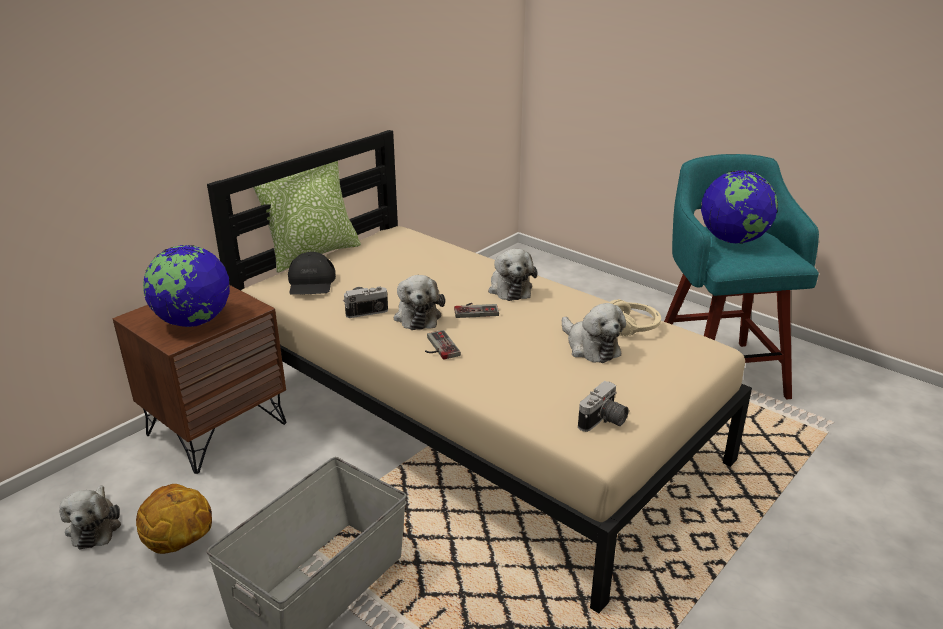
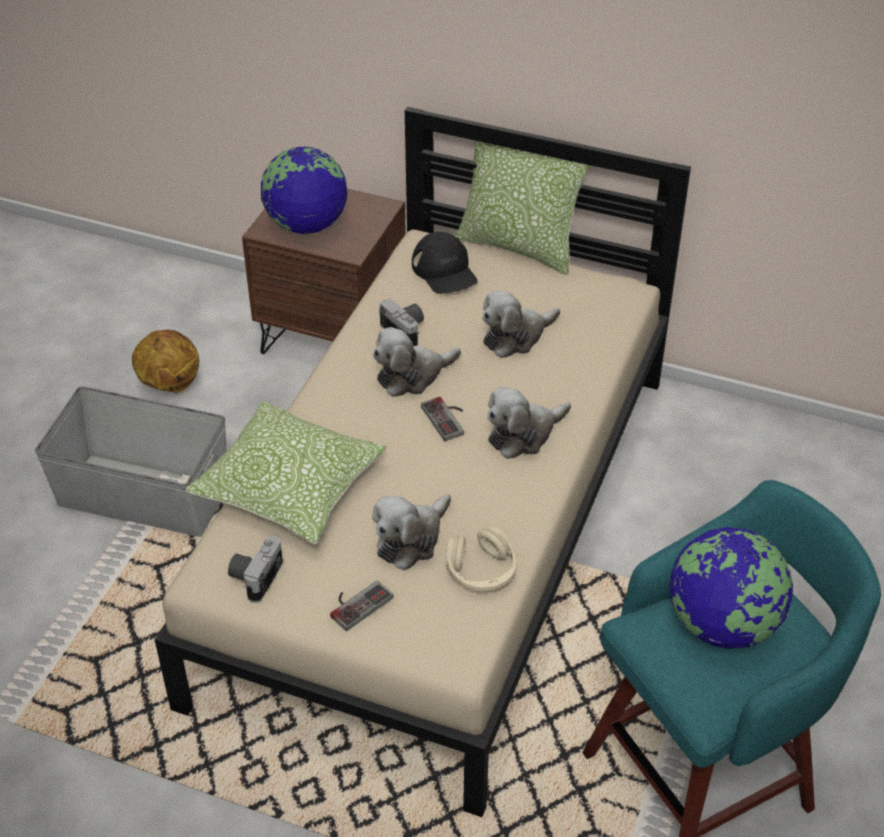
camera: 70 degrees right, 15 degrees up
plush toy [59,485,121,549] -> plush toy moved to [482,290,560,358]
black cap [288,252,336,295] -> black cap turned 90 degrees counterclockwise [412,232,478,294]
game controller [425,330,461,360] -> game controller moved to [330,580,394,631]
camera [578,381,629,432] -> camera turned 90 degrees clockwise [228,536,283,603]
none -> pillow [185,401,387,544]

